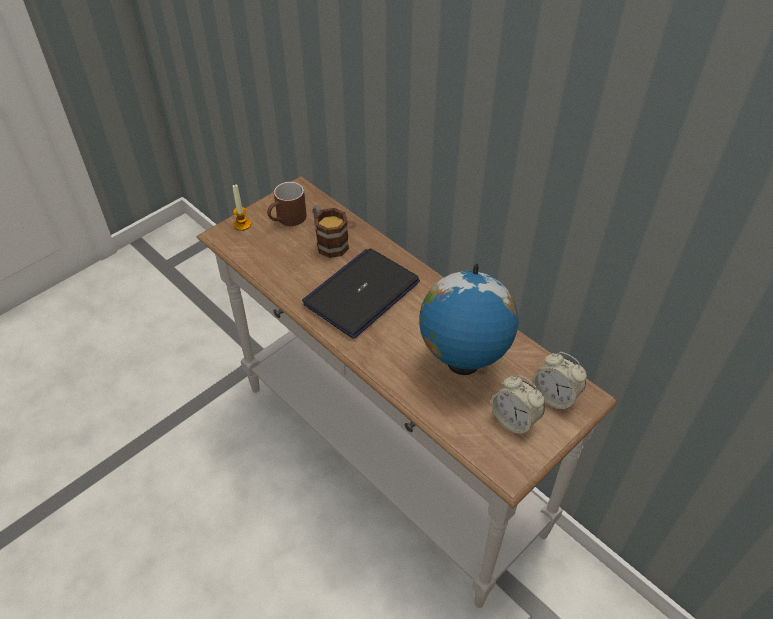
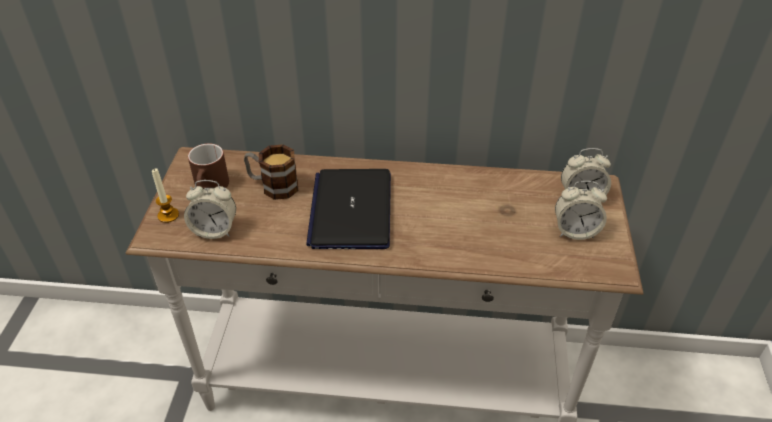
camera: 40 degrees left, 5 degrees down
globe [419,264,518,375] -> none
none -> alarm clock [184,180,236,239]

